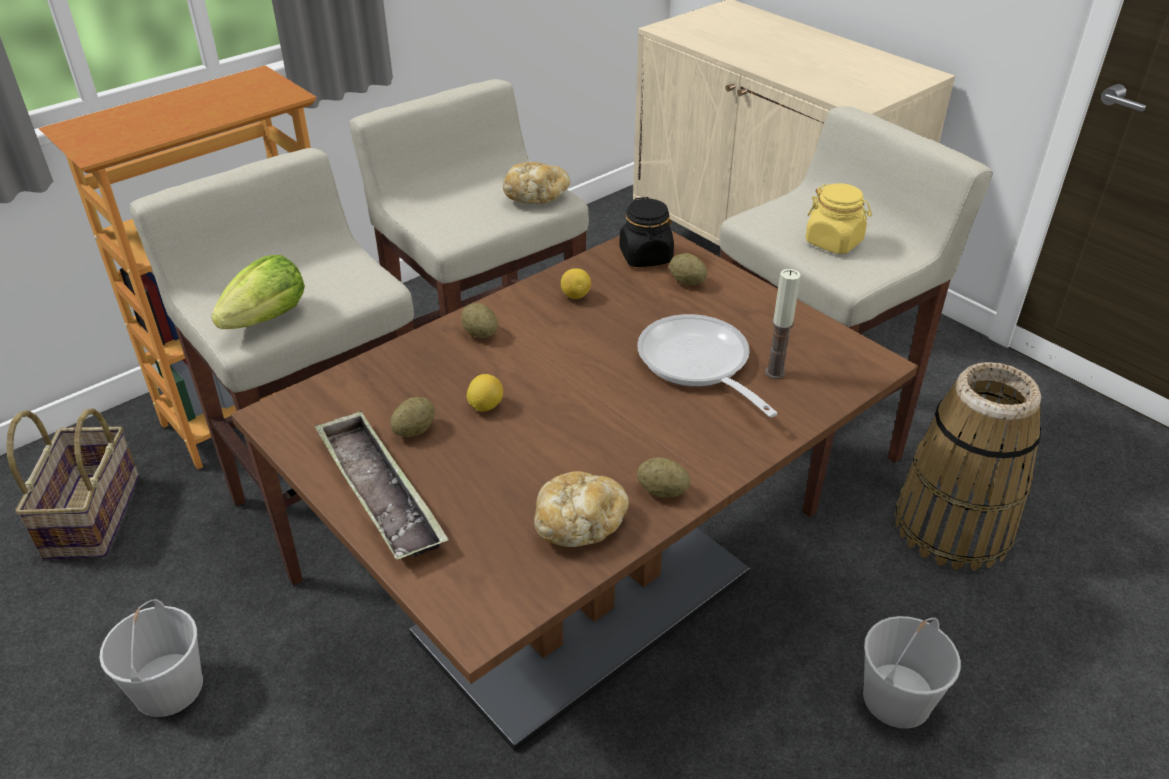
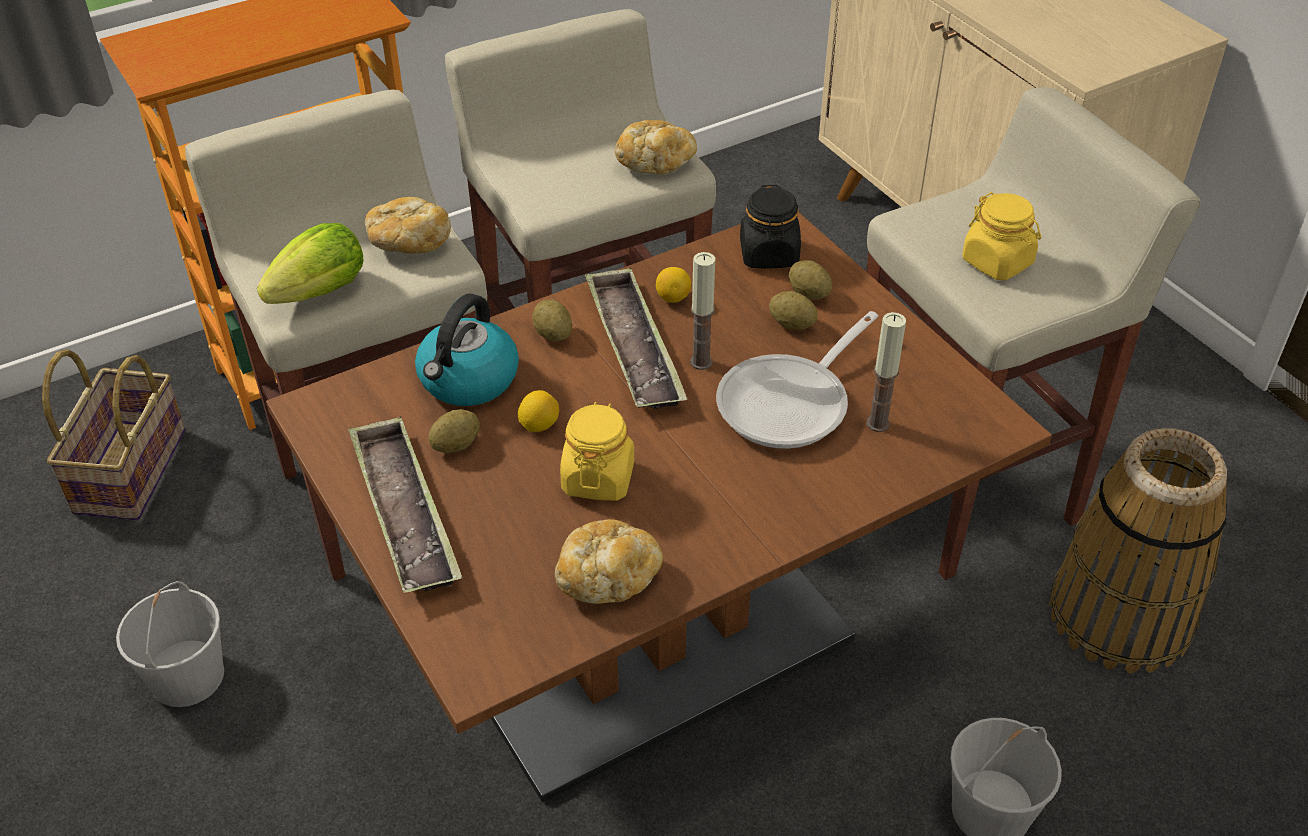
camera: 10 degrees right, 5 degrees up
frying pan [637,314,777,417] -> frying pan turned 120 degrees counterclockwise [716,311,878,449]
potato [637,457,690,498] -> potato moved to [769,291,818,330]
none -> bread [365,197,451,254]
none -> kettle [415,294,519,406]
none -> yellow jar [560,402,634,501]
none -> tray [585,268,687,409]
none -> candle [690,252,715,370]

